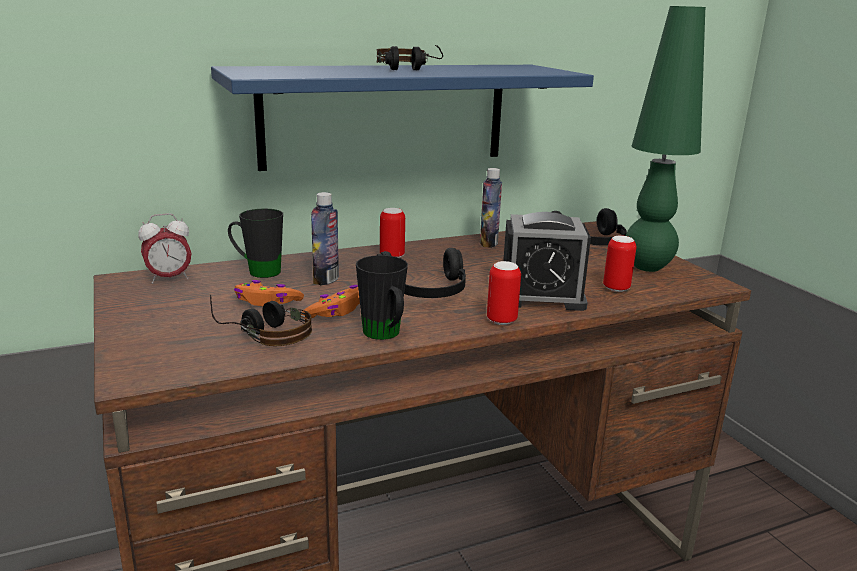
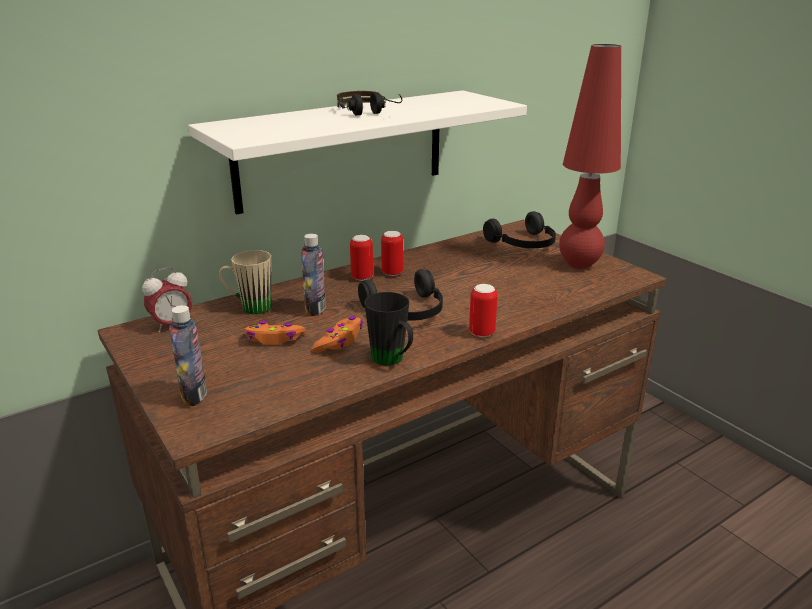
camera: 10 degrees left, 5 degrees up
headphones [210,295,312,346] -> none
blue shelf [211,65,594,171] -> white shelf [188,90,527,215]
black mug [228,208,283,278] -> beige mug [219,250,271,314]
bottle [480,168,502,248] -> bottle moved to [169,305,207,406]
alarm clock [503,212,591,311] -> none
can [603,235,636,292] -> can moved to [381,231,403,276]
green table lamp [625,6,706,272] -> red table lamp [559,44,622,269]

